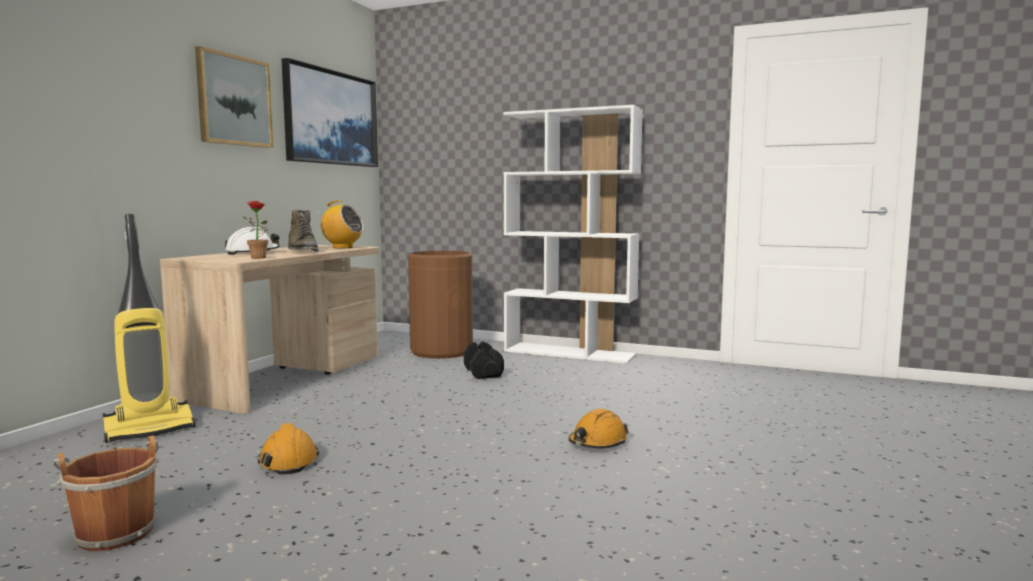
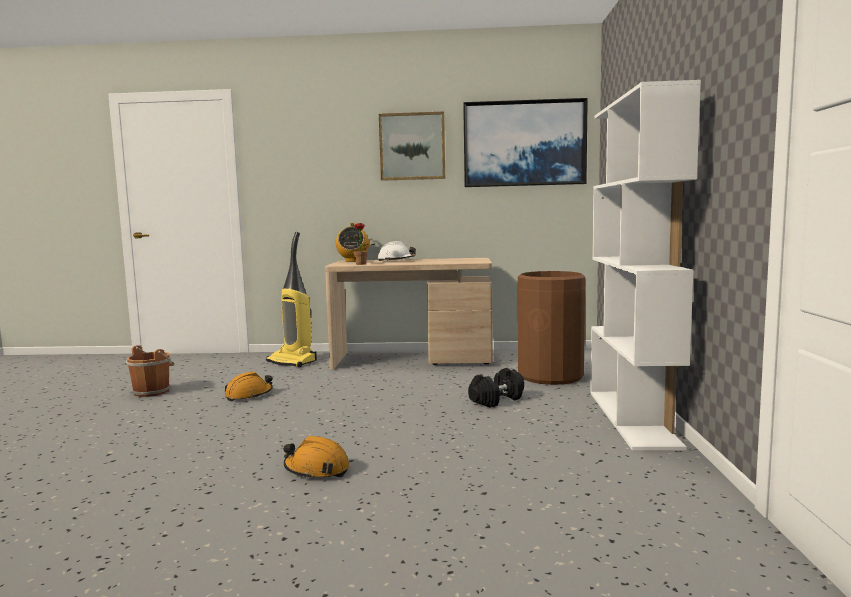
camera: 70 degrees right, 0 degrees up
green boot [288,210,319,251] -> none
radio [317,200,364,248] -> radio moved to [336,223,369,262]

